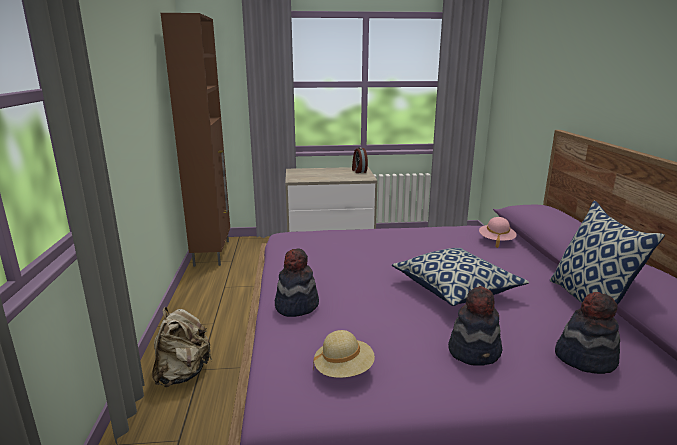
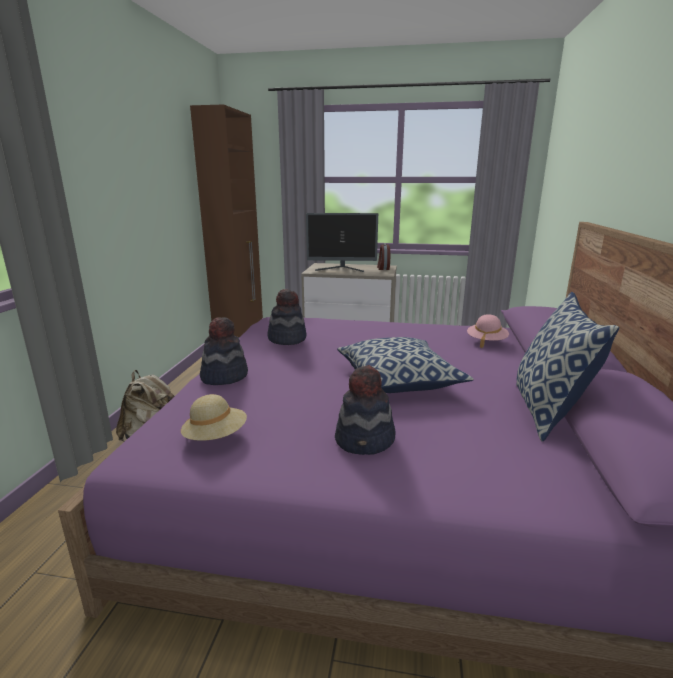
camera: 15 degrees right, 0 degrees up
hat [555,292,620,374] -> hat moved to [267,289,306,345]
none -> monitor [306,213,378,272]

